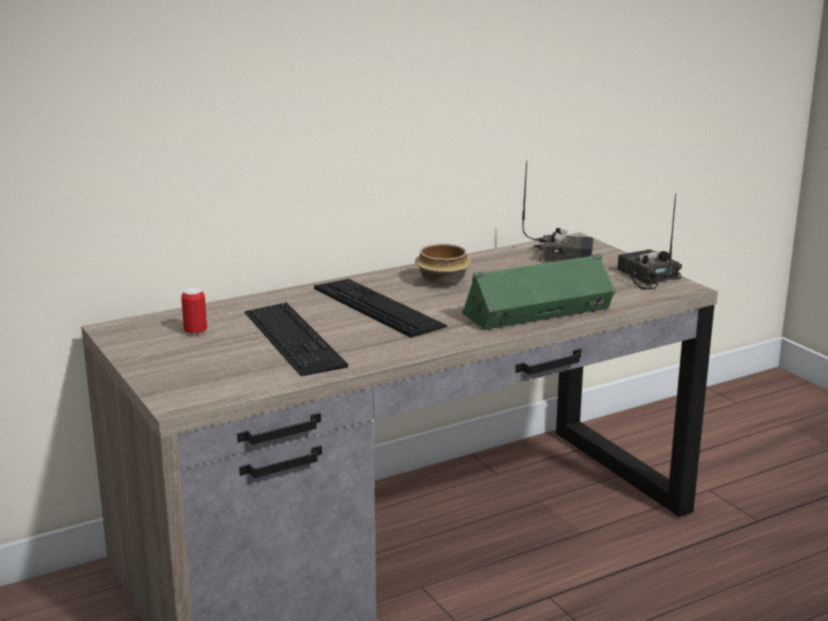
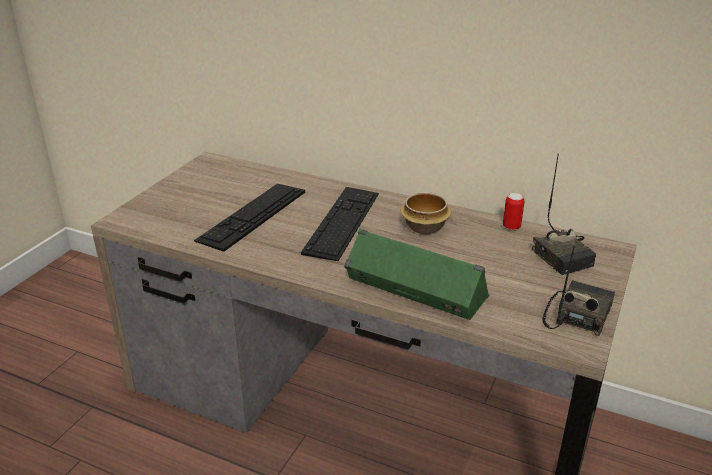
camera: 55 degrees right, 10 degrees up
can [181,288,207,335] -> can moved to [503,193,525,231]

